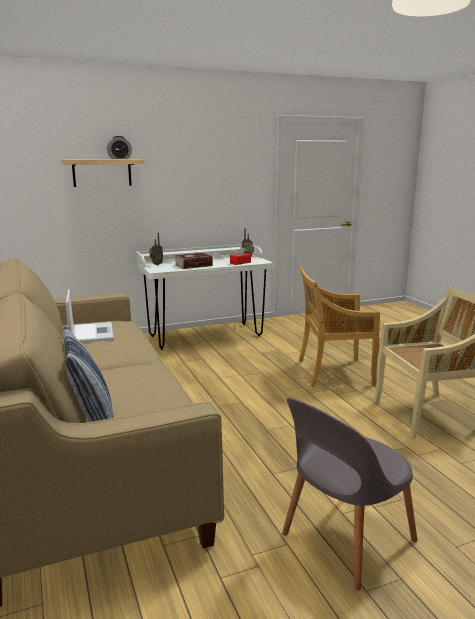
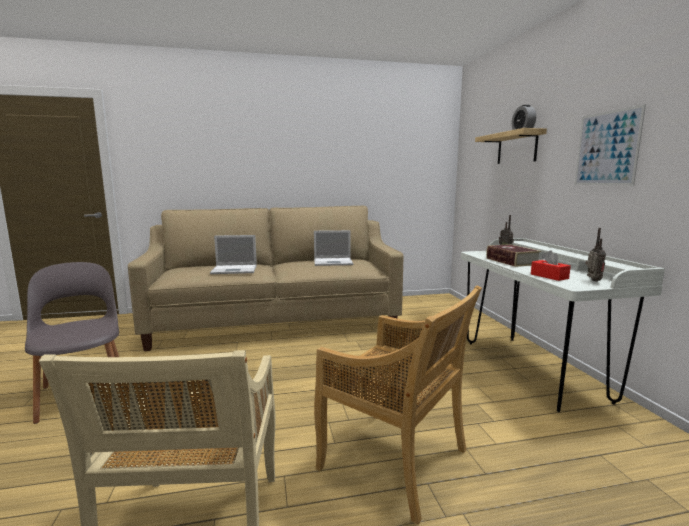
camera: 100 degrees right, 5 degrees down
pillow [63,326,114,422] -> none
beige chair [299,267,380,387] -> beige chair turned 120 degrees clockwise [314,286,482,525]
none -> laptop [210,235,257,274]
none -> picture [575,104,646,186]

